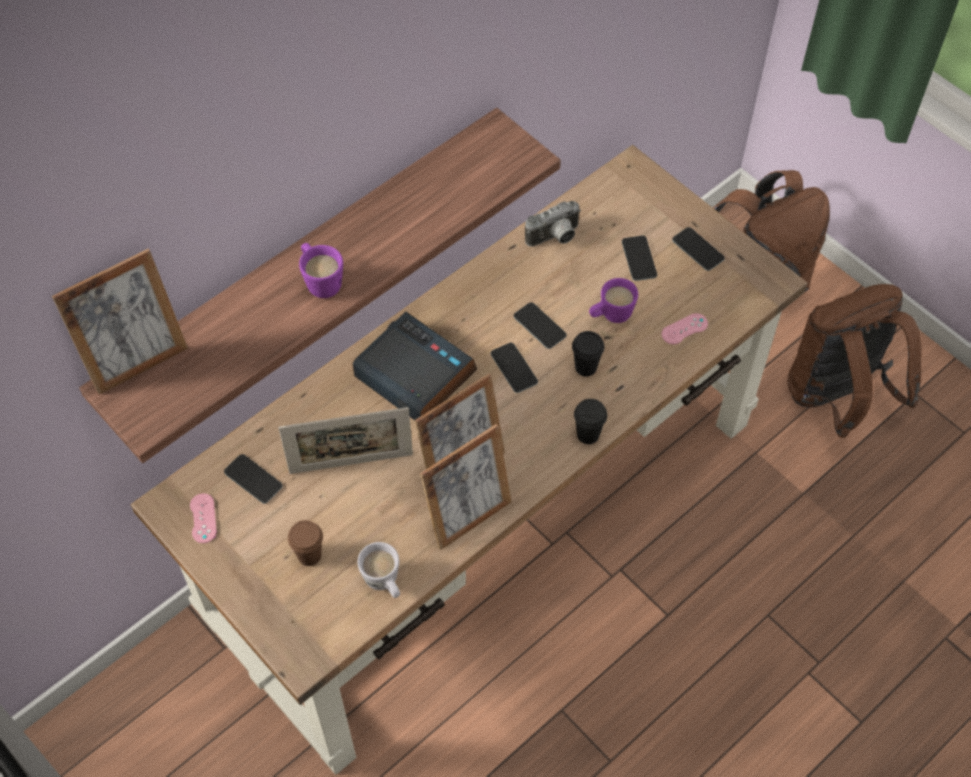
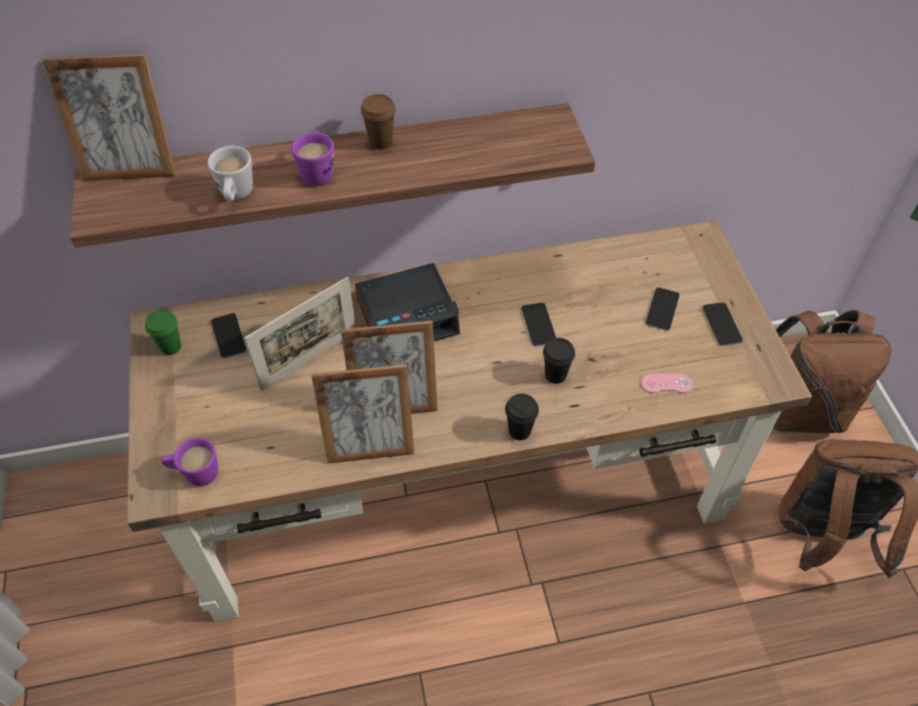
camera: 30 degrees right, 5 degrees down
pink game controller [190,493,217,543] -> green cup [145,310,181,355]
picture frame [278,407,413,474] -> picture frame turned 60 degrees counterclockwise [244,277,356,391]
brown cup [288,520,323,566] -> brown cup moved to [361,94,396,150]
alarm clock [352,312,477,420] -> alarm clock turned 90 degrees clockwise [355,263,460,341]
white mug [357,542,400,598] -> white mug moved to [208,146,253,202]
phone [491,343,538,393] -> none
camera [525,201,581,247] -> none
purple mug [589,278,638,323] -> purple mug moved to [162,438,218,486]

